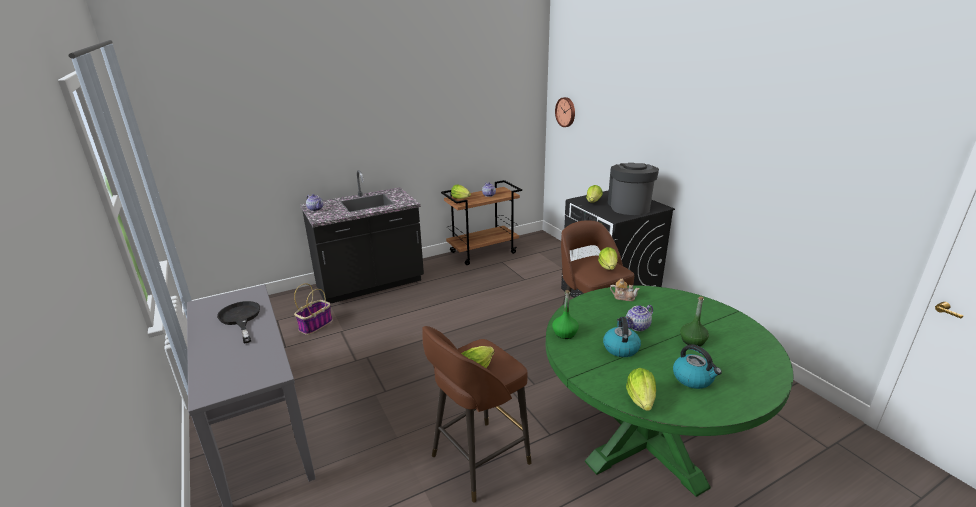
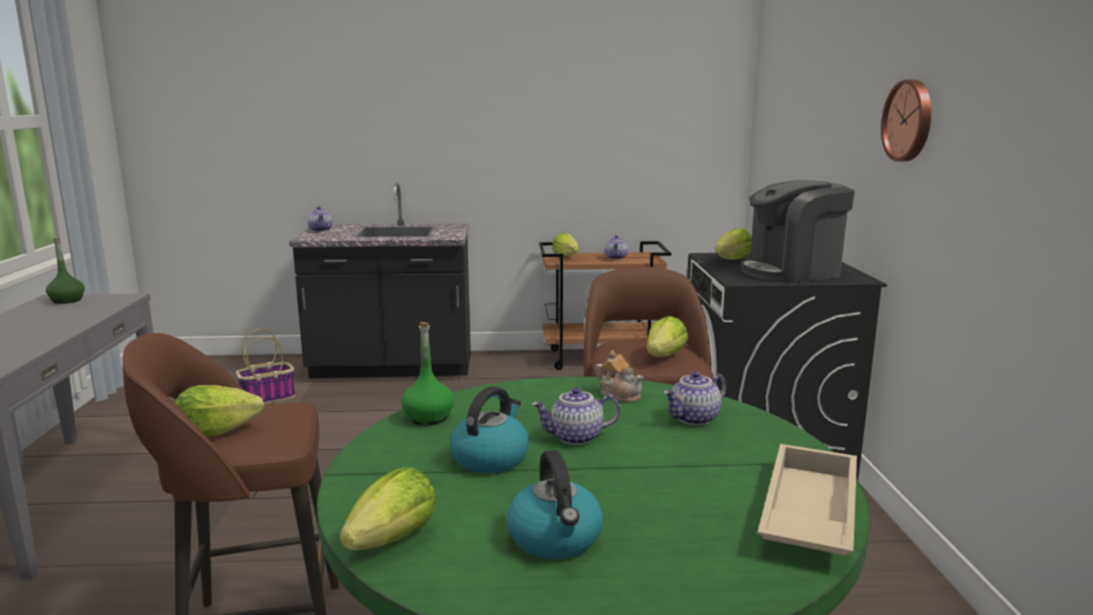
camera: 25 degrees right, 10 degrees down
black frying pan [217,301,260,344] -> none
wall clock [555,97,575,127] -> wall clock moved to [881,80,932,161]
coffee machine [608,163,659,215] -> coffee machine turned 135 degrees counterclockwise [740,180,855,283]
green bottle [680,296,709,346] -> green bottle moved to [46,238,85,304]
none -> teapot [664,371,726,426]
none -> beige tray [758,444,857,556]

